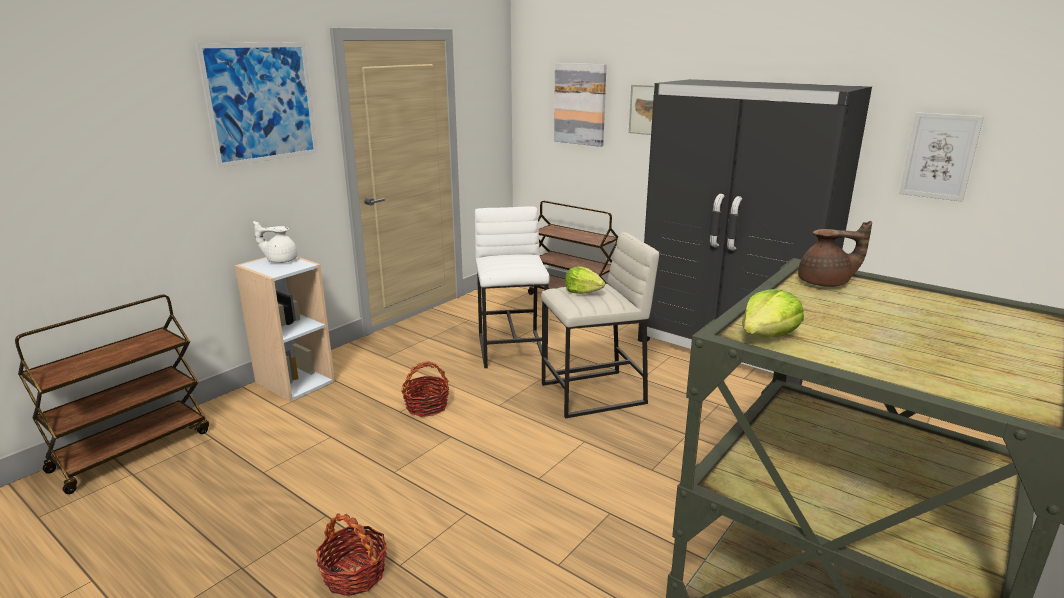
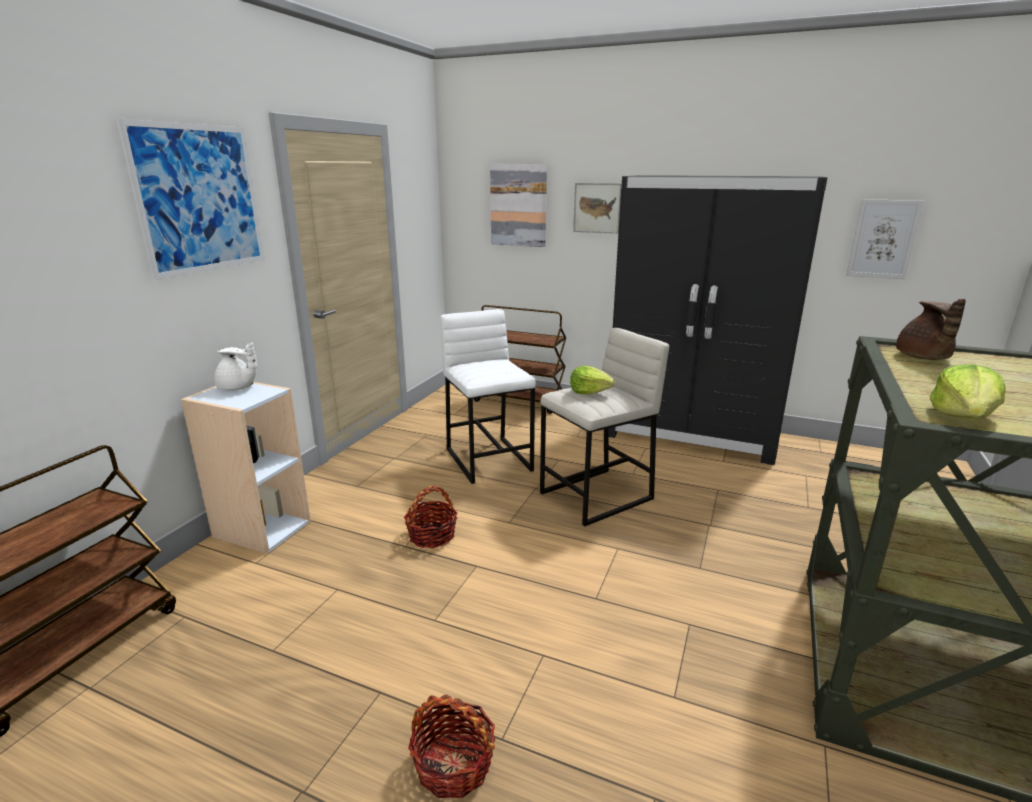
camera: 15 degrees left, 0 degrees up
white teapot [253,221,298,263] -> white teapot turned 150 degrees counterclockwise [214,342,257,391]
brown teapot [798,221,872,287] -> brown teapot turned 105 degrees clockwise [896,299,966,360]

